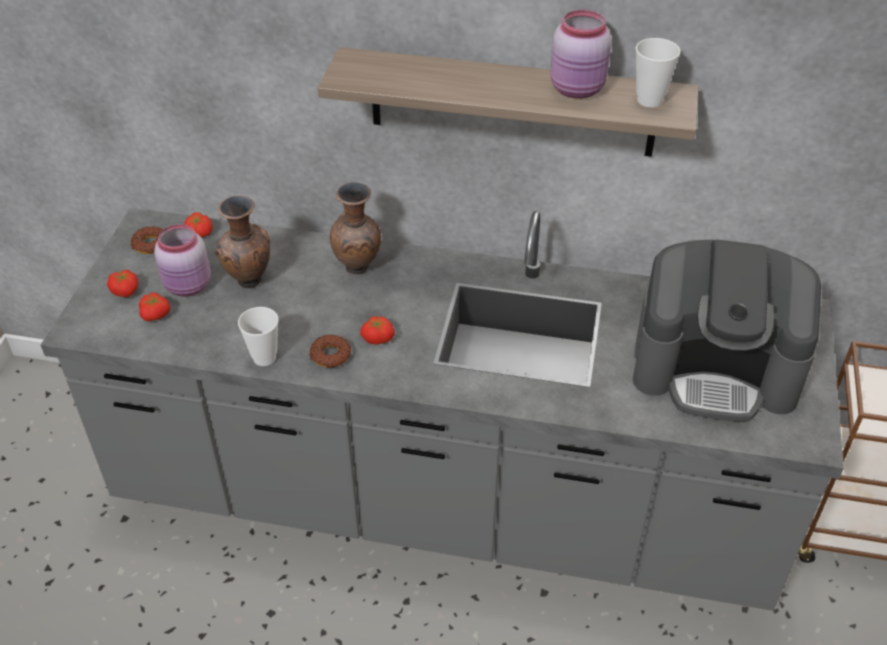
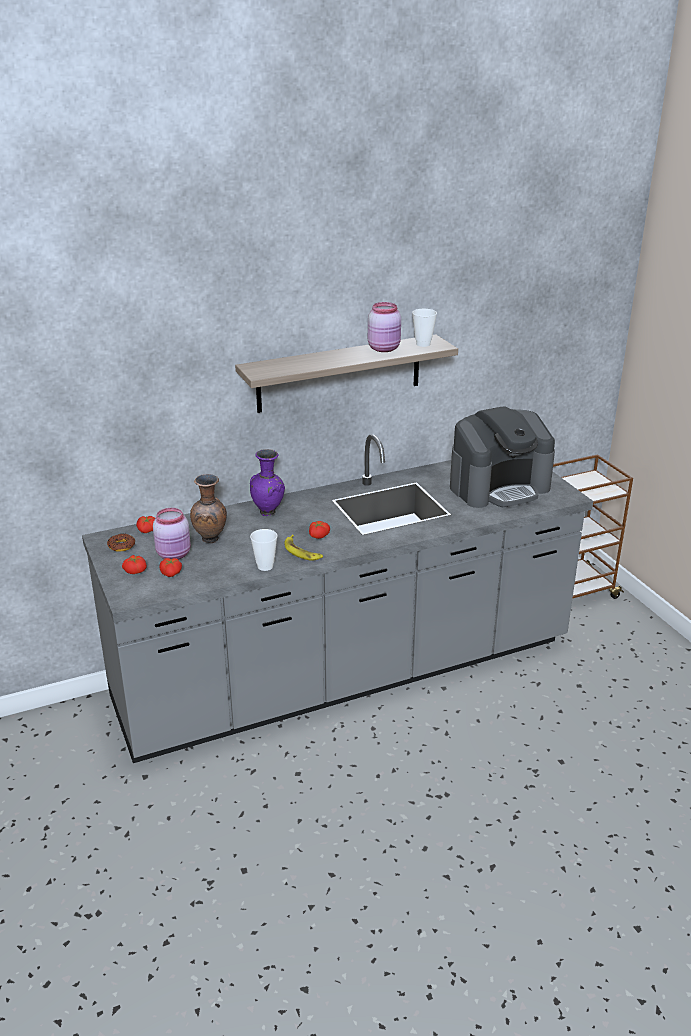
camera: 35 degrees left, 15 degrees down
donut [310,335,351,368] -> banana [284,535,323,561]
brown vase [330,182,381,274] -> purple vase [250,449,285,516]

